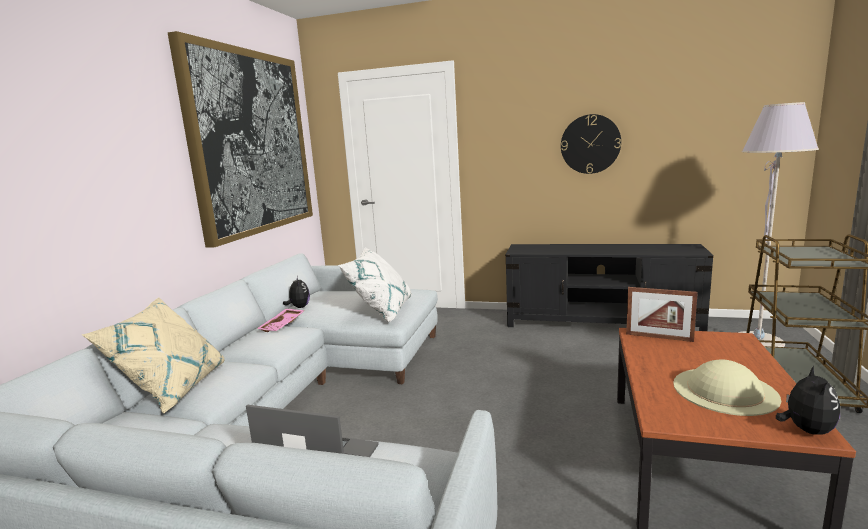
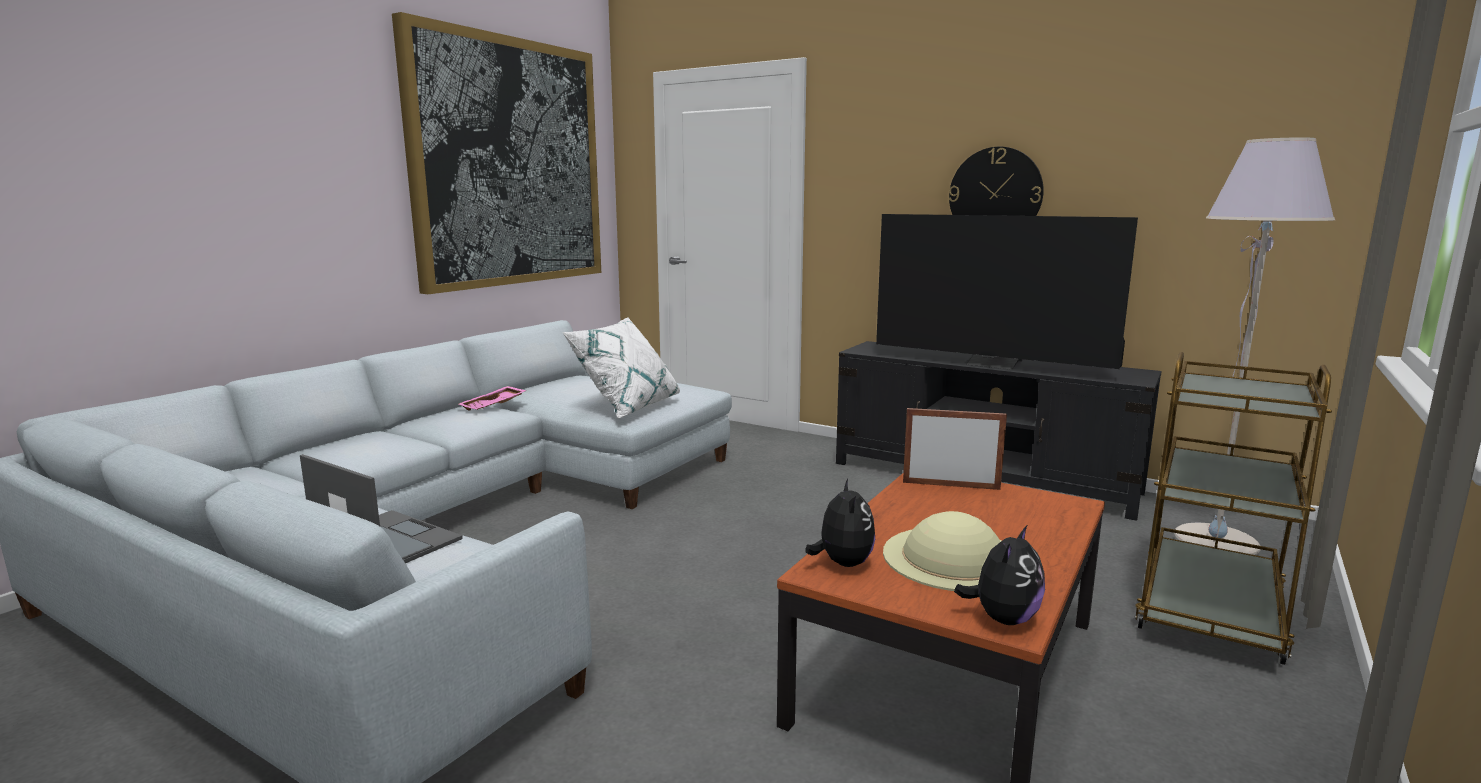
camera: 15 degrees right, 0 degrees up
beige pillow [82,297,225,414] -> none
plush toy [283,276,310,308] -> plush toy moved to [805,479,875,567]
picture frame [626,287,698,342] -> picture frame turned 150 degrees clockwise [903,408,1007,490]
none -> television [876,214,1138,370]

